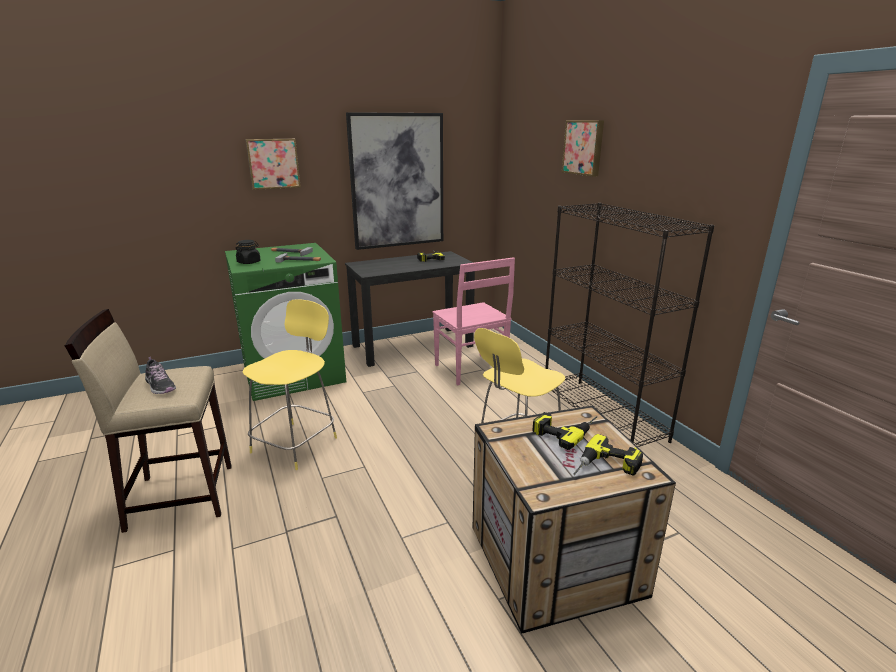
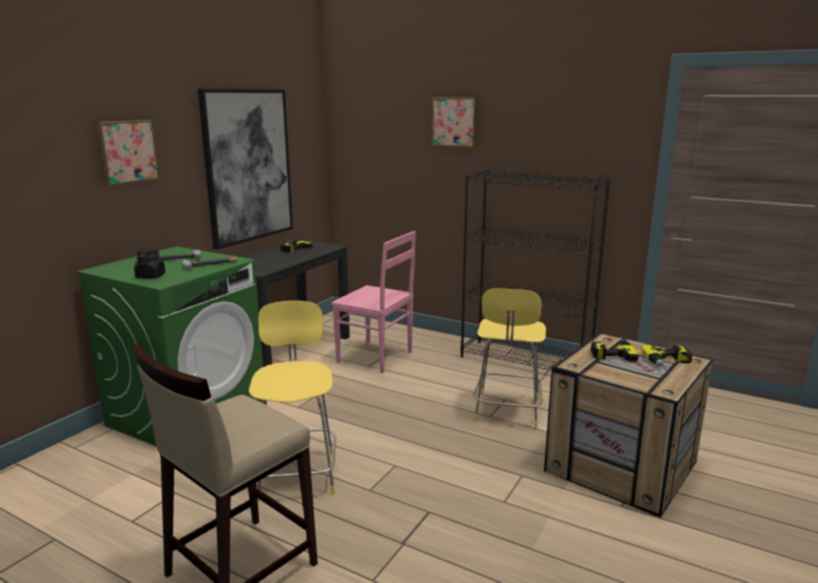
camera: 35 degrees left, 5 degrees down
shoe [145,357,176,394] -> none

